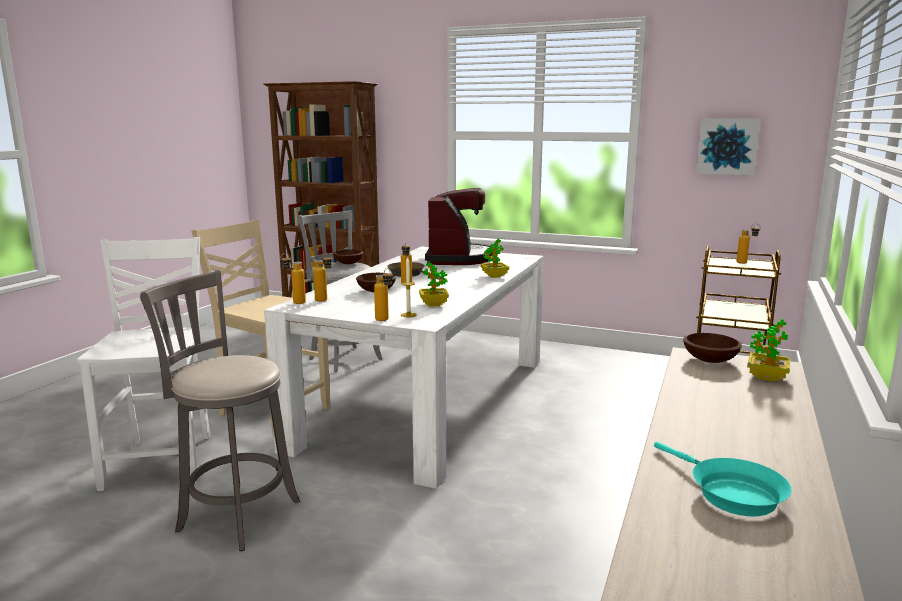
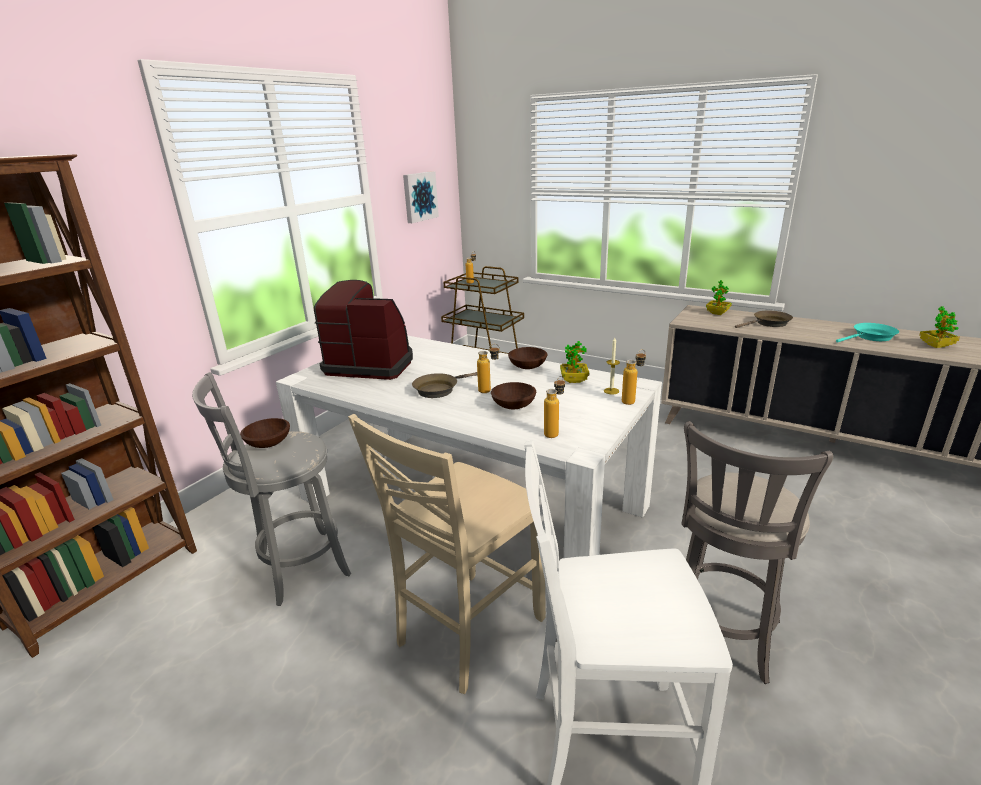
camera: 80 degrees left, 10 degrees up
bottle [281,253,306,304] -> none
potted plant [481,238,509,278] -> potted plant moved to [919,306,960,348]
brown bowl [683,333,742,363] -> brown bowl moved to [508,347,547,369]
none -> brown frying pan [735,311,793,328]

